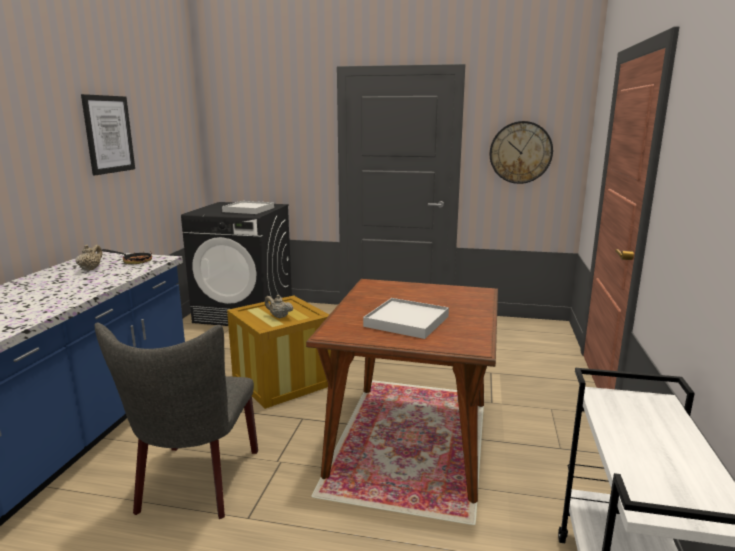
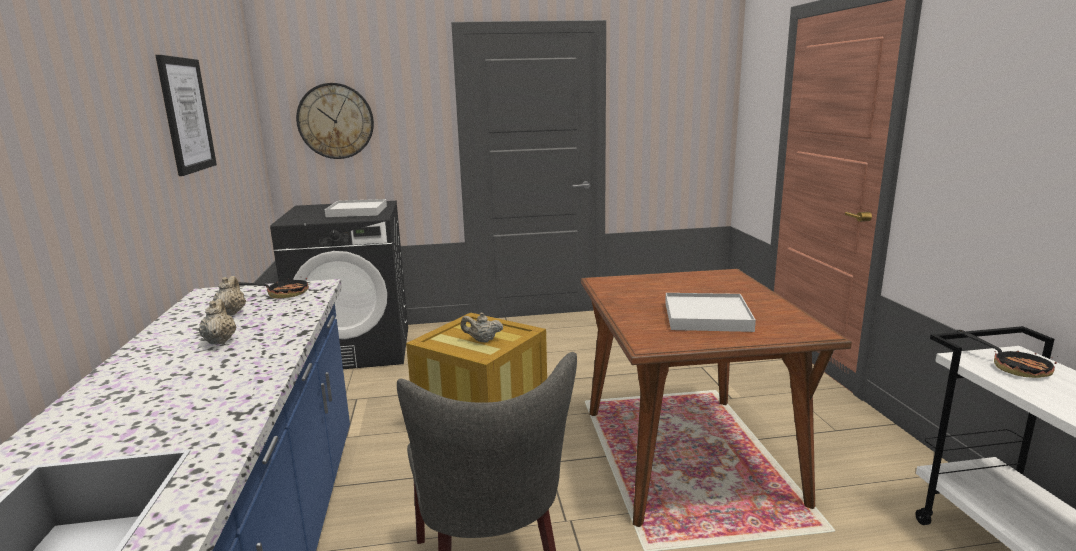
camera: 20 degrees left, 0 degrees up
wall clock [490,121,553,184] -> wall clock moved to [296,83,374,159]
none -> beige teapot [199,299,237,345]
none -> frying pan [957,330,1058,378]

